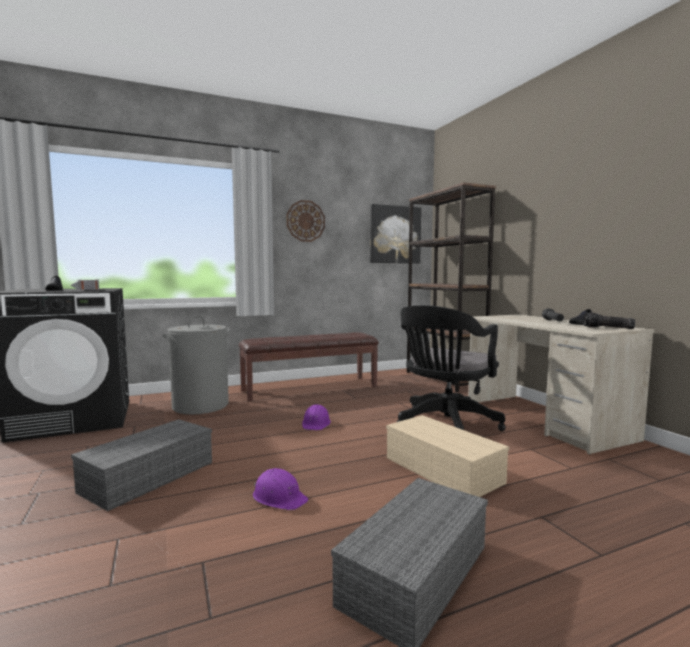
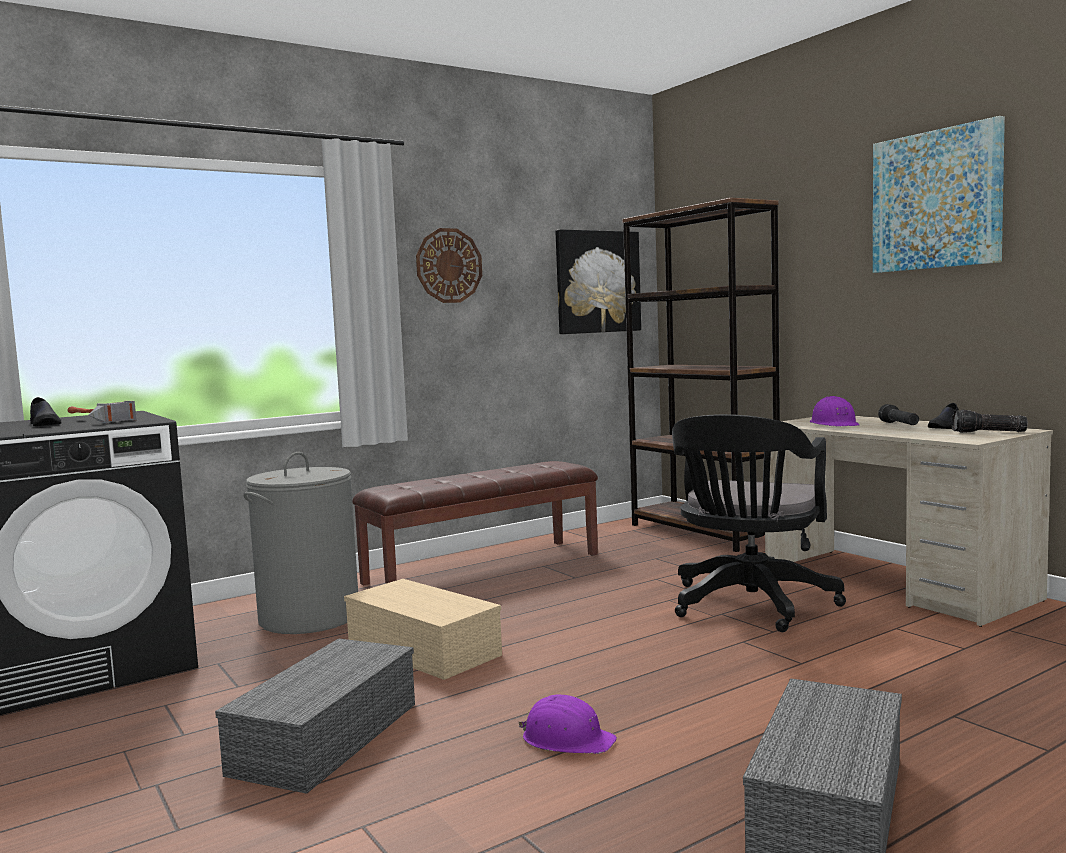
camera: 10 degrees left, 0 degrees up
purple hard hat [302,404,331,430] -> purple hard hat moved to [810,396,859,426]
beige storage box [386,415,509,497] -> beige storage box moved to [344,579,502,680]
none -> picture [873,116,1005,273]

